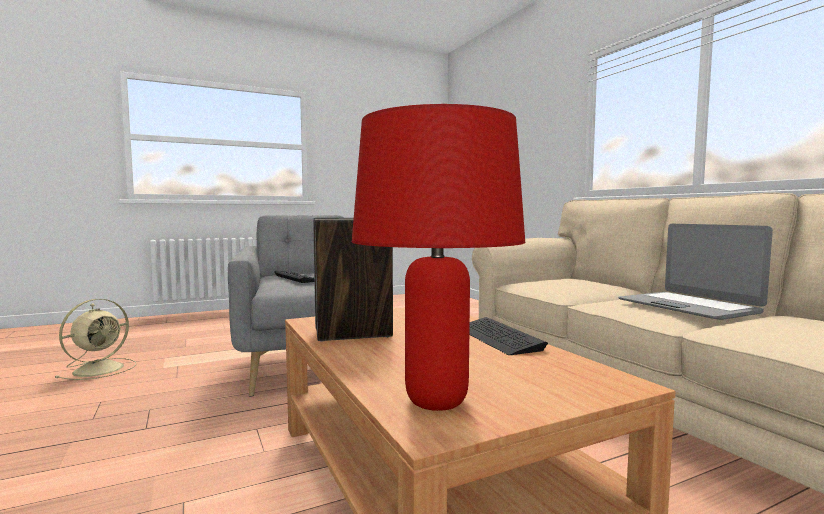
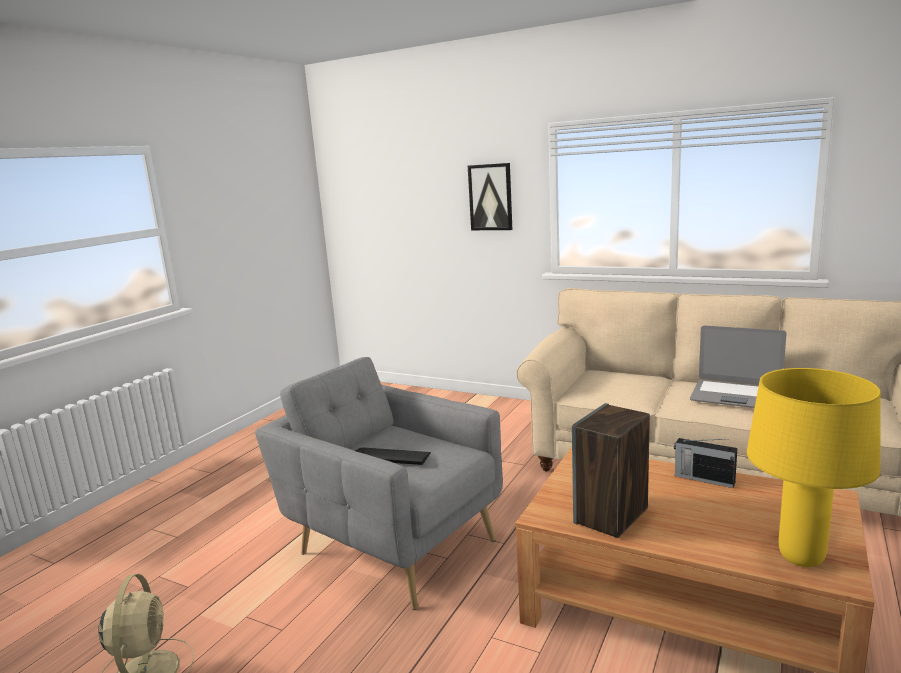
camera: 35 degrees left, 10 degrees up
red table lamp [352,104,525,411] -> yellow table lamp [747,368,881,567]
keyboard [469,317,548,355] -> radio [674,438,737,488]
none -> picture [468,163,513,230]

